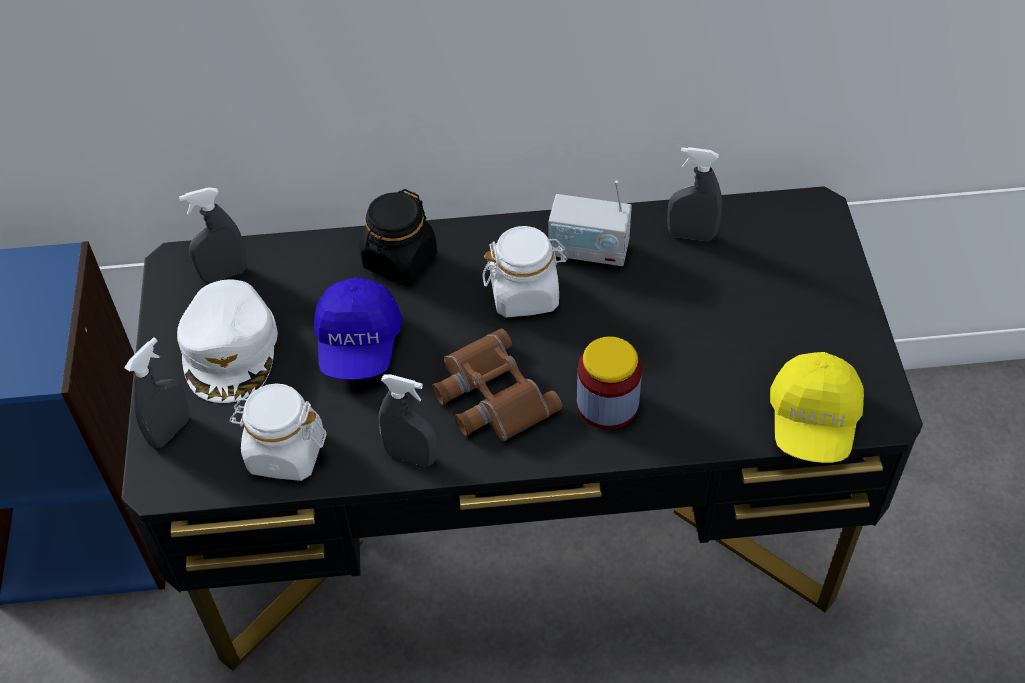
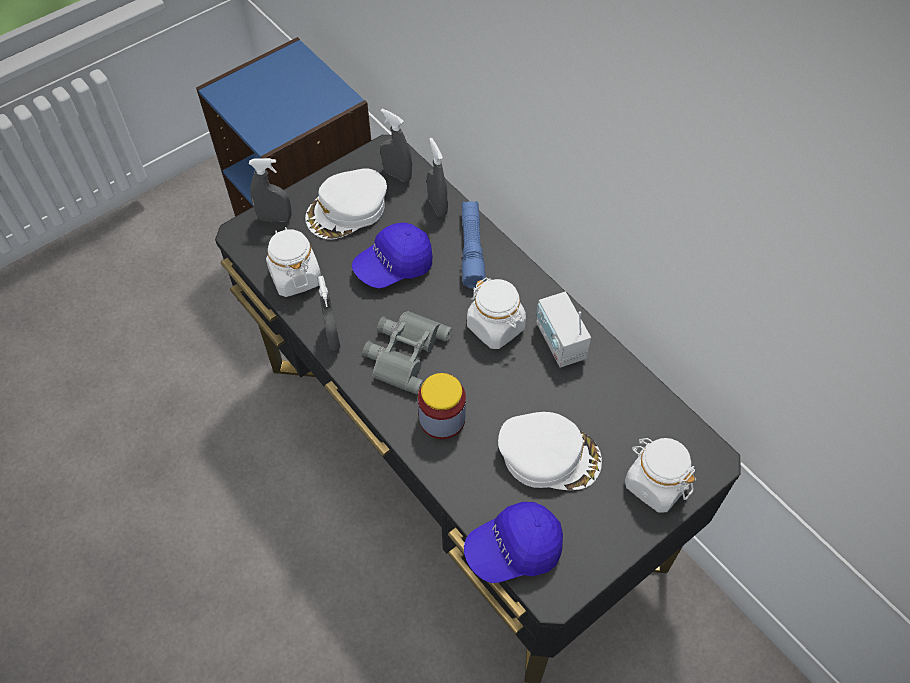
camera: 55 degrees right, 5 degrees up
black jar [359,189,437,285] -> blue flashlight [462,201,486,289]
brown binoculars [432,328,562,441] -> grey binoculars [362,311,452,395]
grey spray bottle [667,147,722,241] -> grey spray bottle moved to [427,138,448,217]
yellow cap [770,352,864,463] -> blue cap [464,502,563,583]
none -> white cap [498,412,602,490]
none -> white jar [625,438,696,512]

